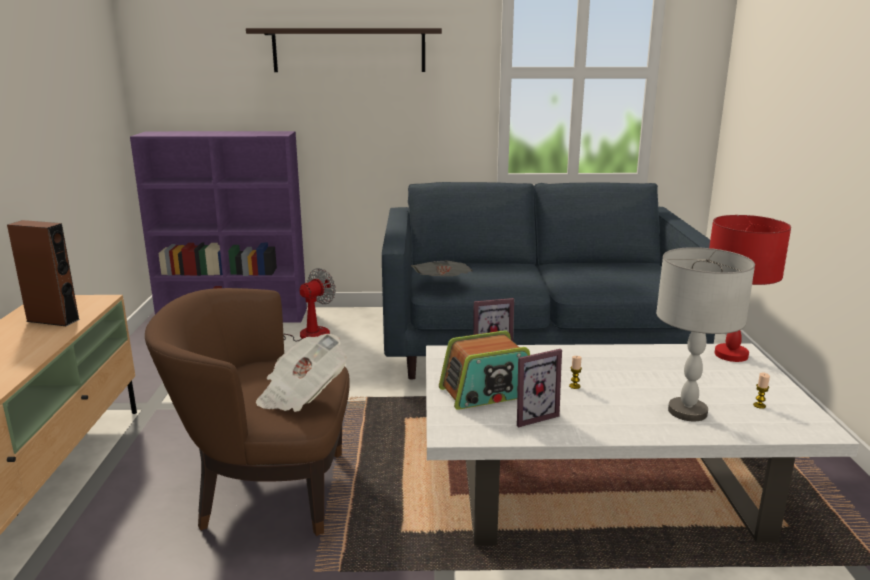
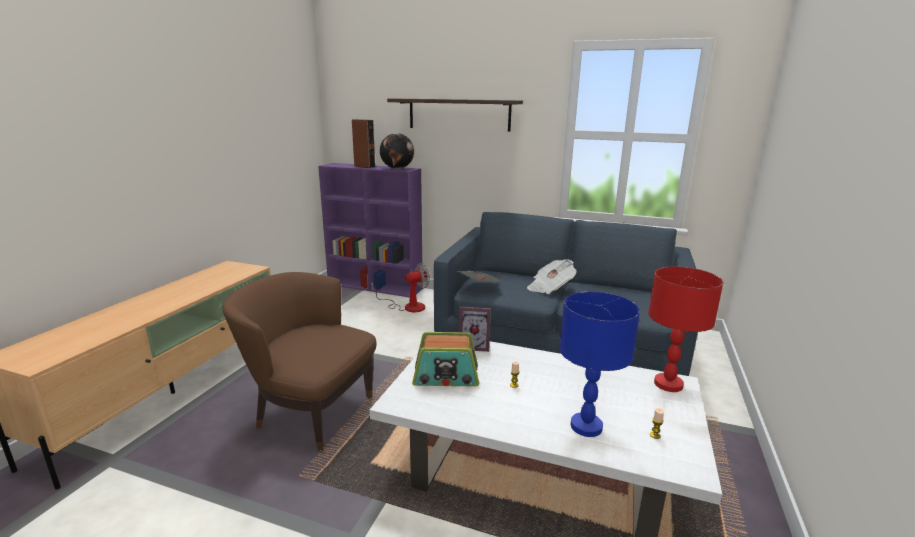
camera: 20 degrees right, 0 degrees up
brown speaker [7,220,80,326] -> brown speaker moved to [352,119,375,168]
newspaper [256,334,347,412] -> newspaper moved to [527,259,576,294]
picture frame [517,349,562,427] -> none
grey table lamp [656,247,755,421] -> blue table lamp [559,291,640,437]
none -> globe [380,133,414,169]

